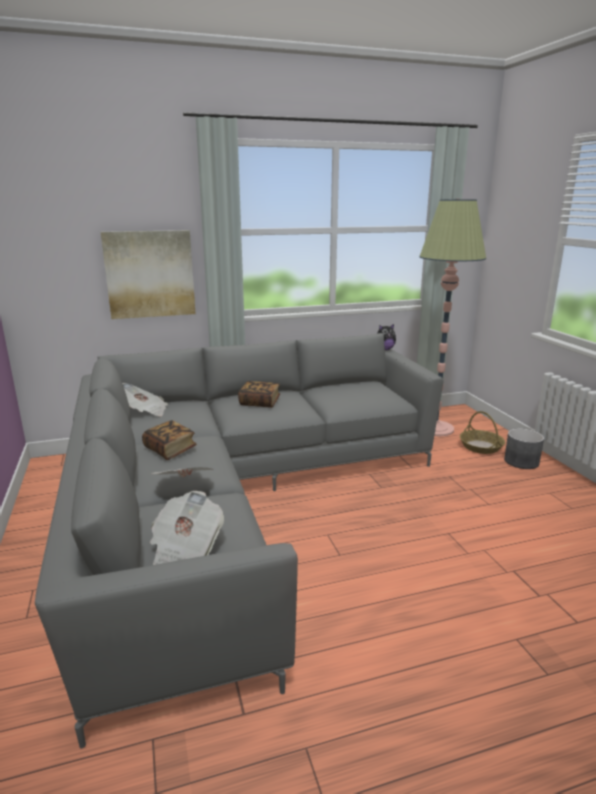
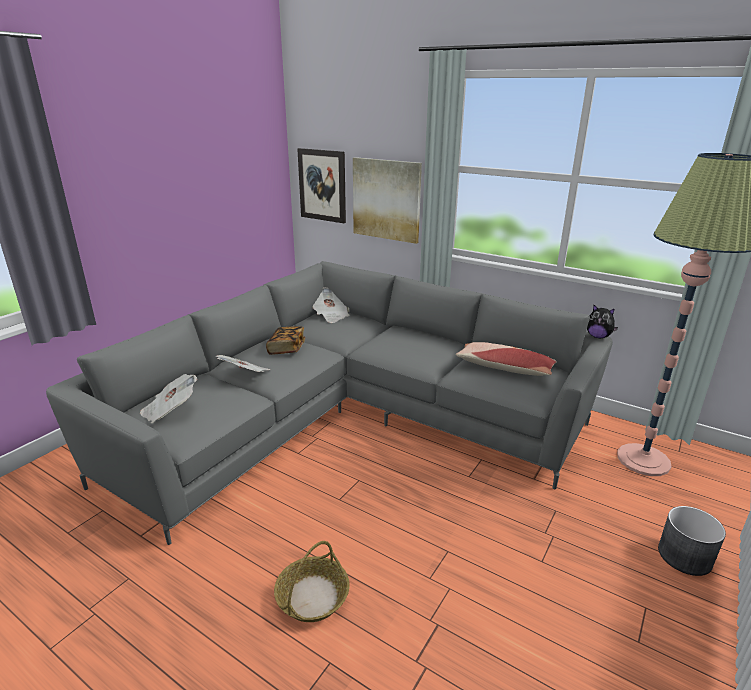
camera: 50 degrees right, 5 degrees up
book [238,381,280,408] -> none
basket [460,411,505,454] -> basket moved to [274,541,350,622]
none -> picture [297,148,346,223]
none -> pillow [456,342,557,376]

